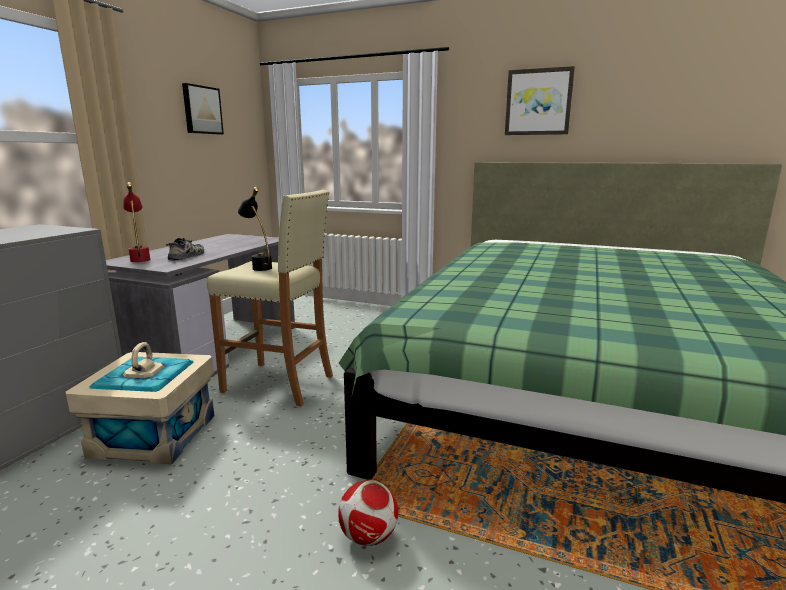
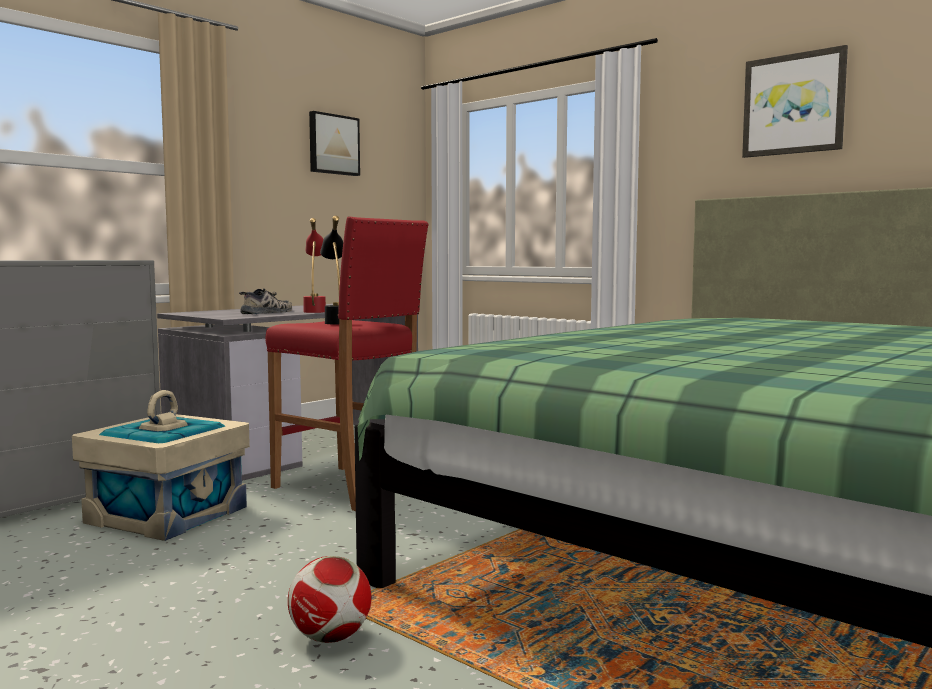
camera: 20 degrees right, 10 degrees down
red table lamp [123,182,150,262] -> red table lamp moved to [303,218,326,313]
beige stool [206,190,333,406] -> red stool [265,217,429,511]

